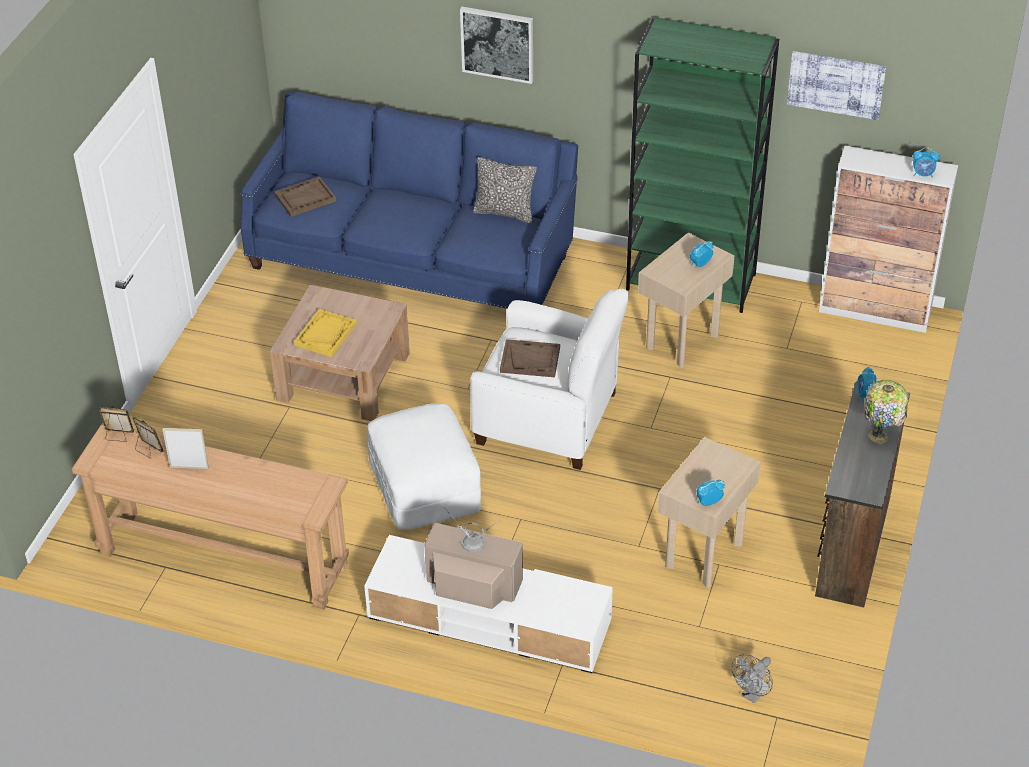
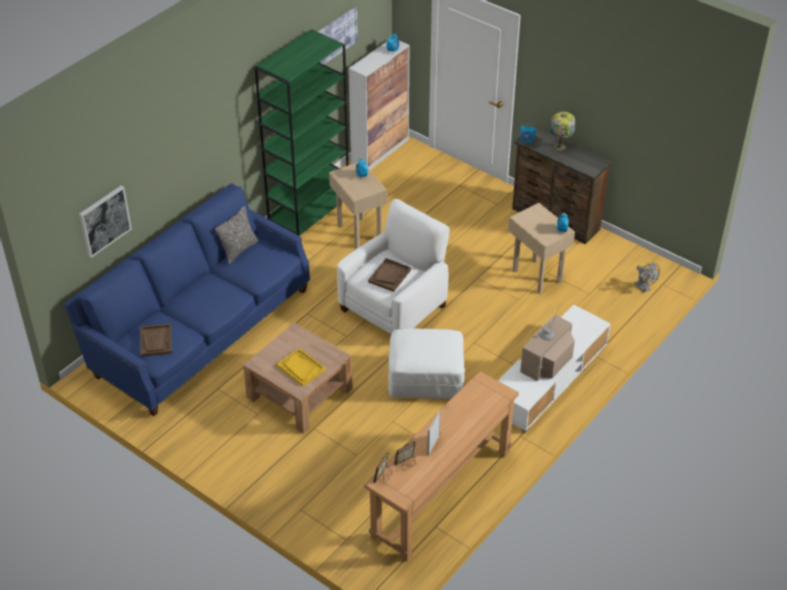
camera: 70 degrees left, 0 degrees up
picture [460,7,533,84] -> picture moved to [79,185,132,258]

